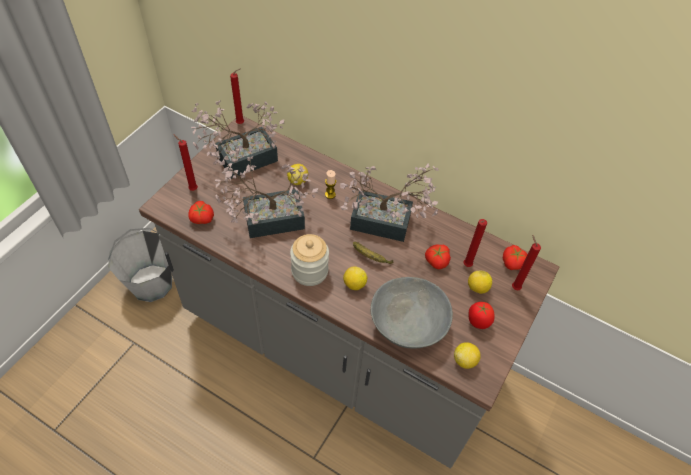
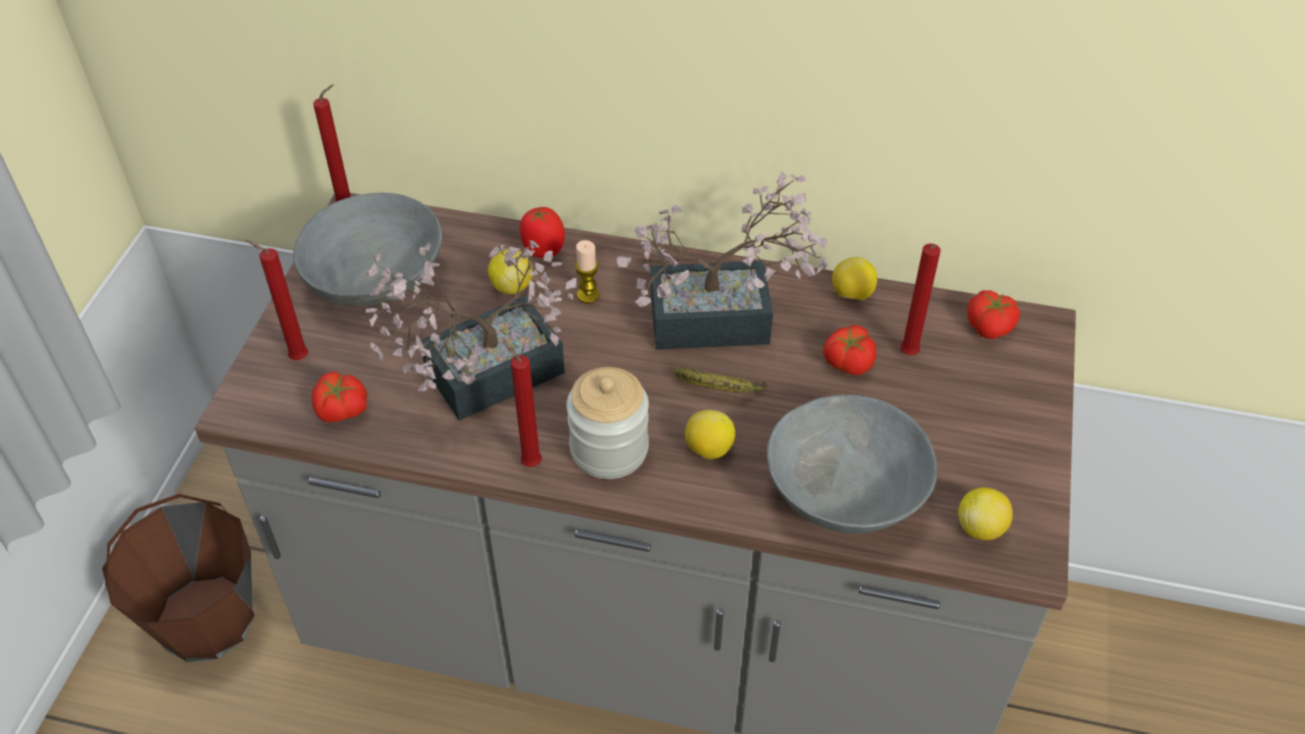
camera: 15 degrees left, 5 degrees down
grey bucket [108,228,172,302] -> brown bucket [102,494,255,662]
potted plant [191,99,284,179] -> grey bowl [293,193,442,307]
lemon [468,271,492,294] -> lemon moved to [832,257,878,300]
tomato [468,302,495,329] -> tomato moved to [520,207,565,258]
red candle [512,235,541,290] -> red candle moved to [503,340,542,467]

